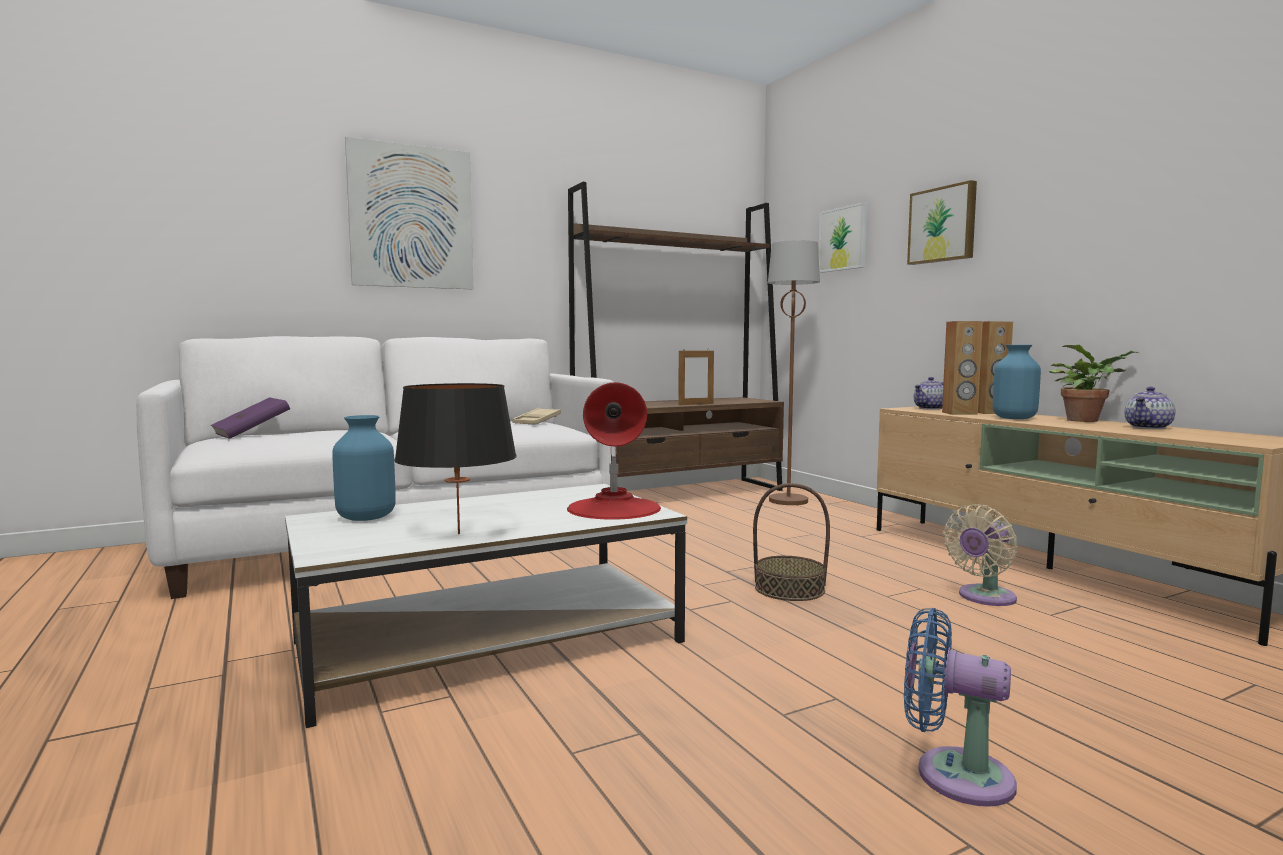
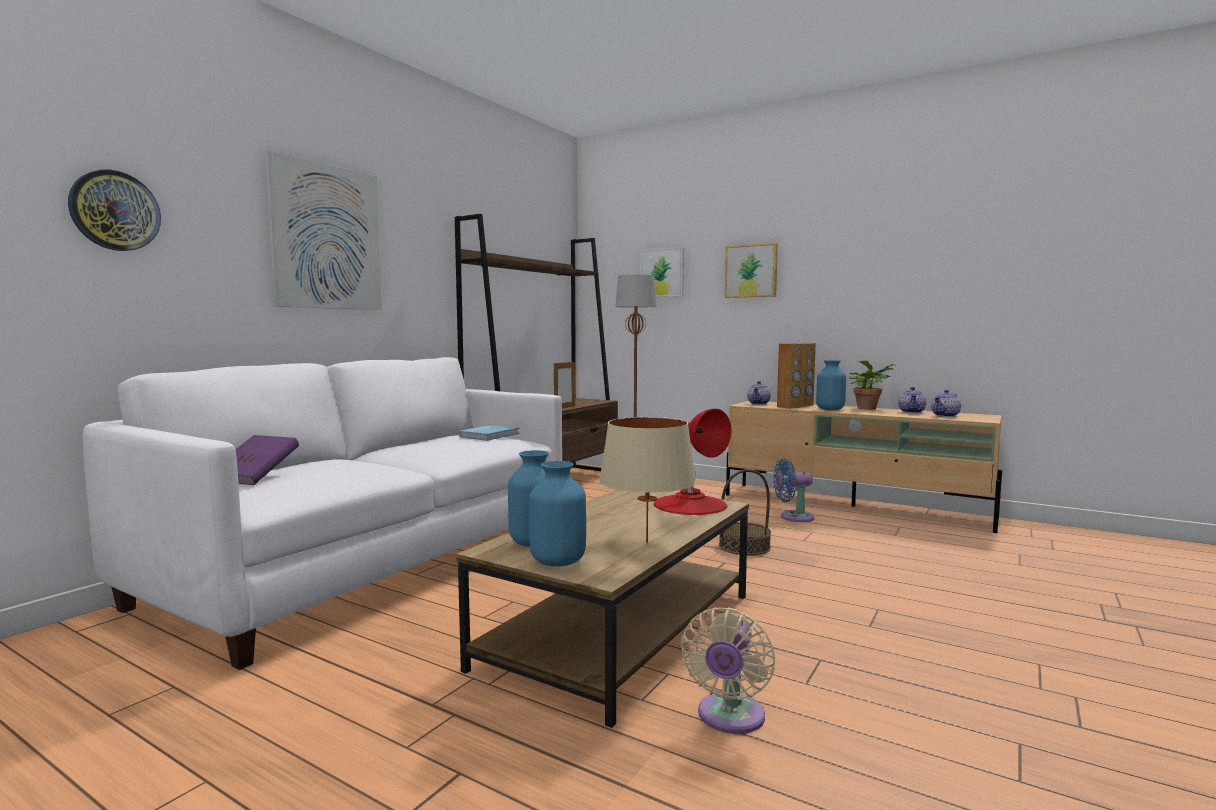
camera: 30 degrees left, 0 degrees up
white coffee table [285,484,687,728] -> brown coffee table [456,490,749,728]
black table lamp [394,383,517,534] -> beige table lamp [599,417,696,543]
beige tray [512,408,561,425] -> blue book [459,425,520,441]
blue fan [904,608,1017,807] -> blue fan moved to [774,458,815,522]
beige fan [944,504,1018,606] -> beige fan moved to [681,607,775,734]
none -> wall clock [68,170,161,251]
none -> blue vase [529,461,586,566]
none -> teapot [931,390,961,417]

